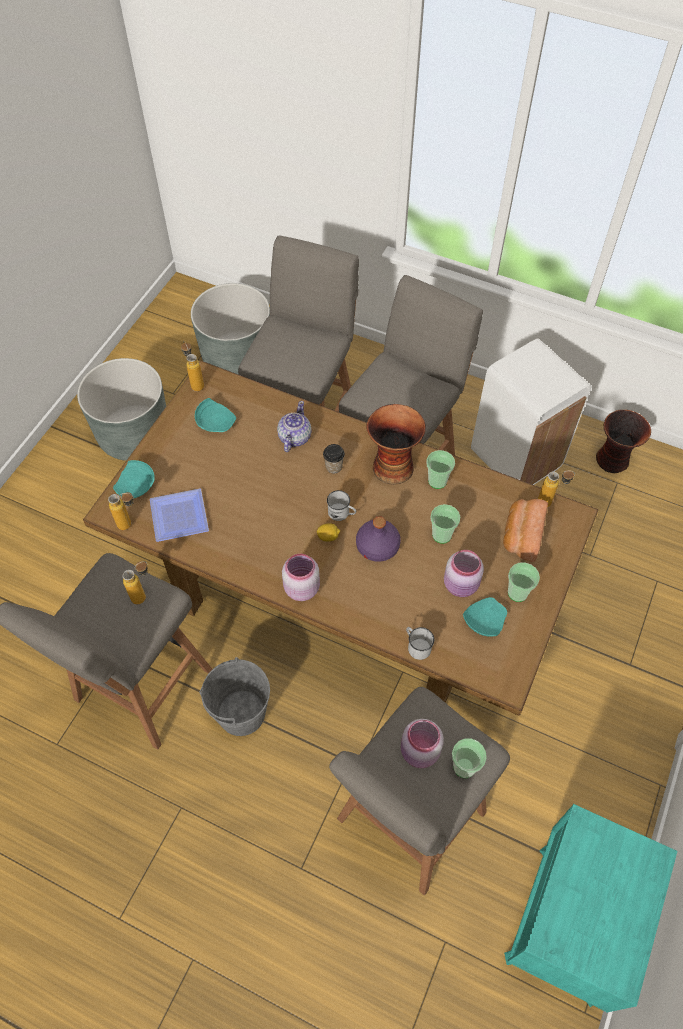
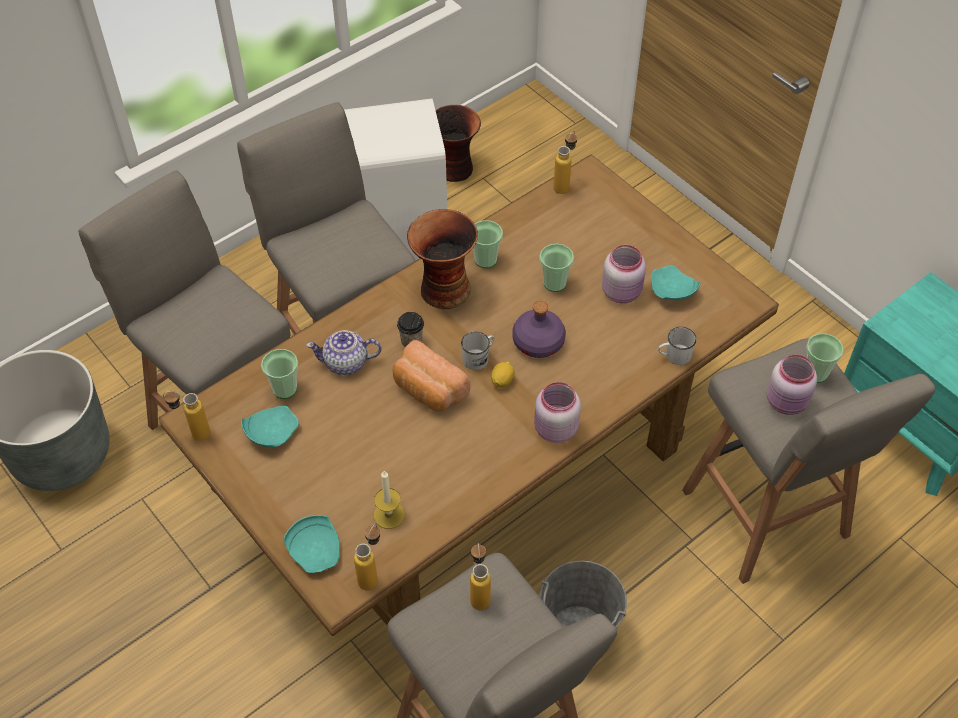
camera: 65 degrees left, 5 degrees down
grey planter [77,358,166,461] -> none
plate [150,489,209,542] -> candle [374,471,405,529]
teapot [277,401,312,452] -> teapot turned 45 degrees counterclockwise [306,330,382,375]
bread [503,499,548,562] -> bread moved to [393,340,470,411]
cup [508,562,540,602] -> cup moved to [261,349,298,399]

